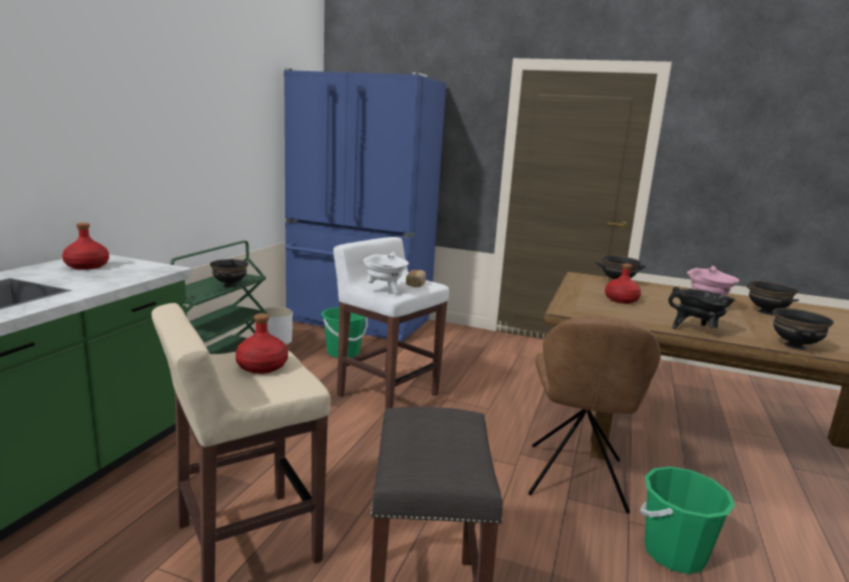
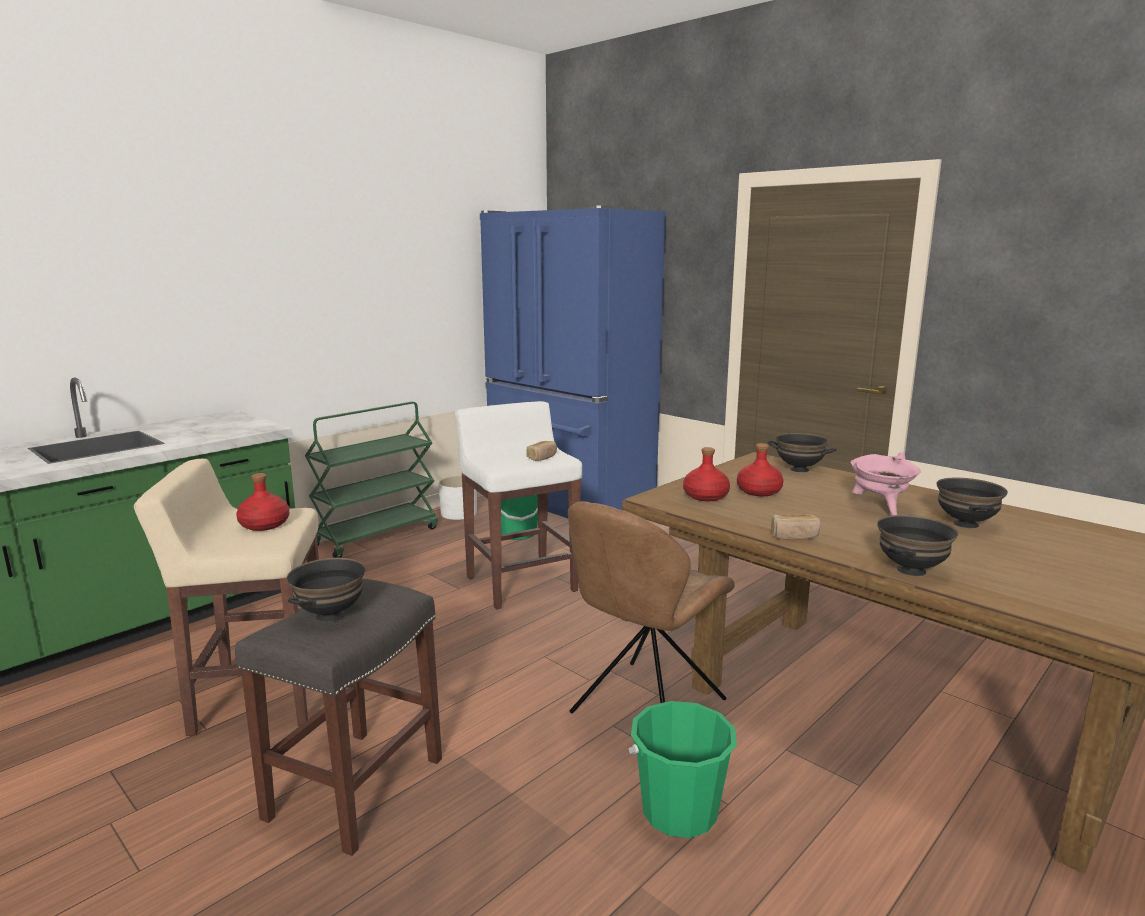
camera: 25 degrees right, 0 degrees up
red bottle [62,223,109,270] -> red bottle moved to [683,447,730,501]
black bowl [210,259,249,287] -> black bowl moved to [287,558,366,622]
white cooking pot [363,252,409,295] -> none
black cooking pot [668,287,735,329] -> bread [771,514,821,540]

